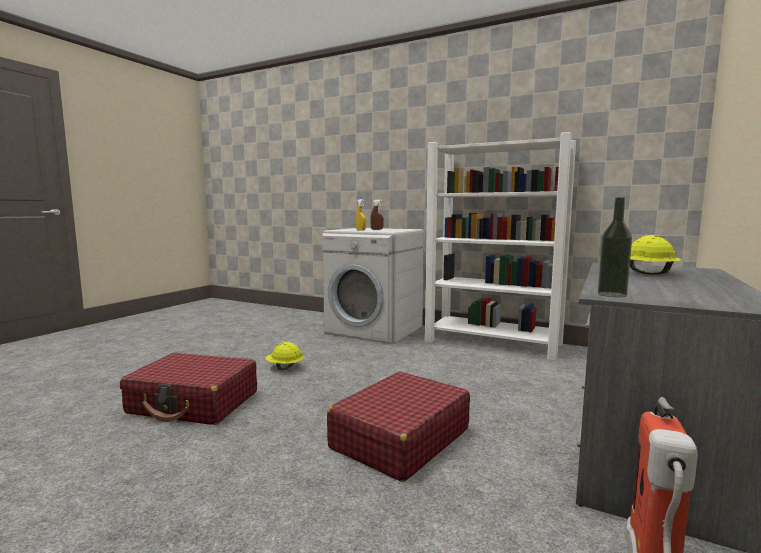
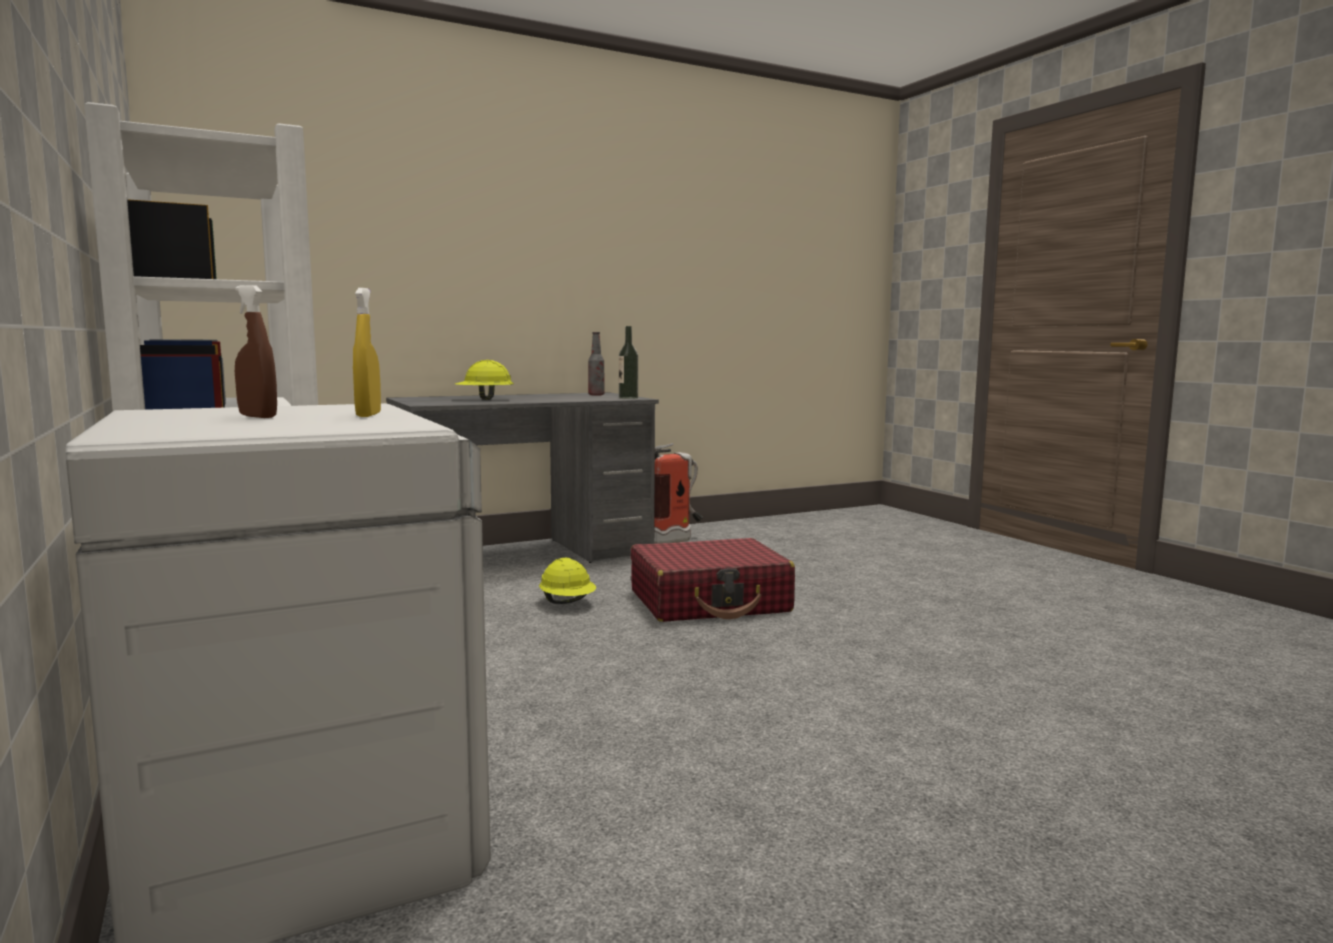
camera: 145 degrees left, 0 degrees up
red suitcase [120,352,257,425] -> none
yellow hard hat [266,342,304,370] -> yellow hard hat moved to [539,558,596,604]
none -> bottle [588,332,605,396]

